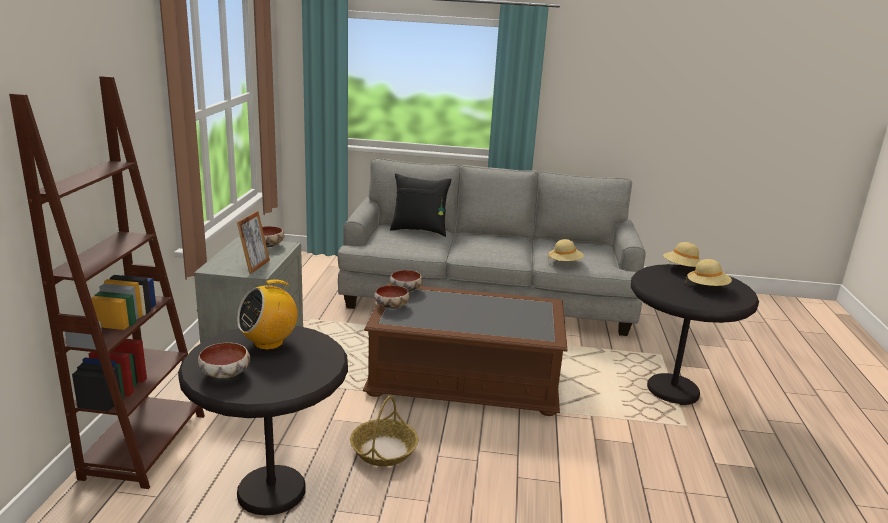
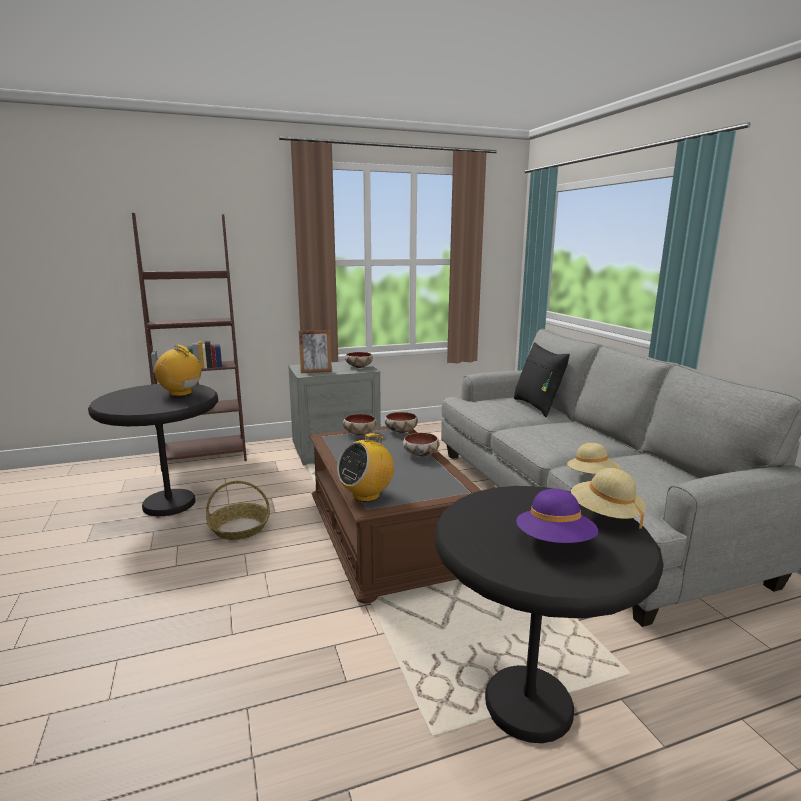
camera: 65 degrees right, 5 degrees down
bowl [198,342,250,378] -> bowl moved to [403,433,440,457]
beige hat [686,259,732,286] -> purple hat [516,489,598,543]
none -> radio [337,433,394,502]

